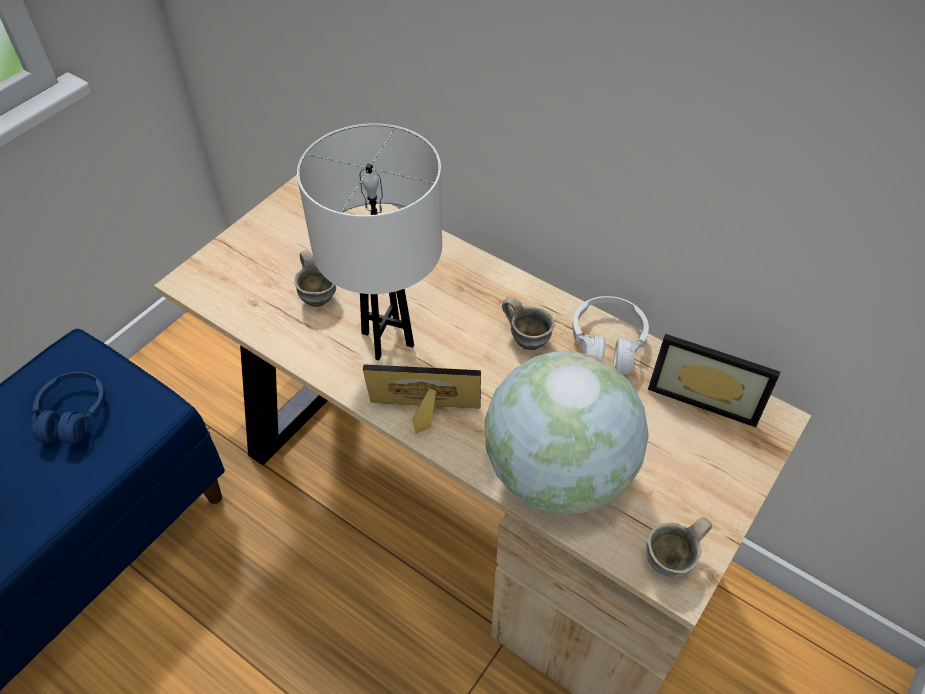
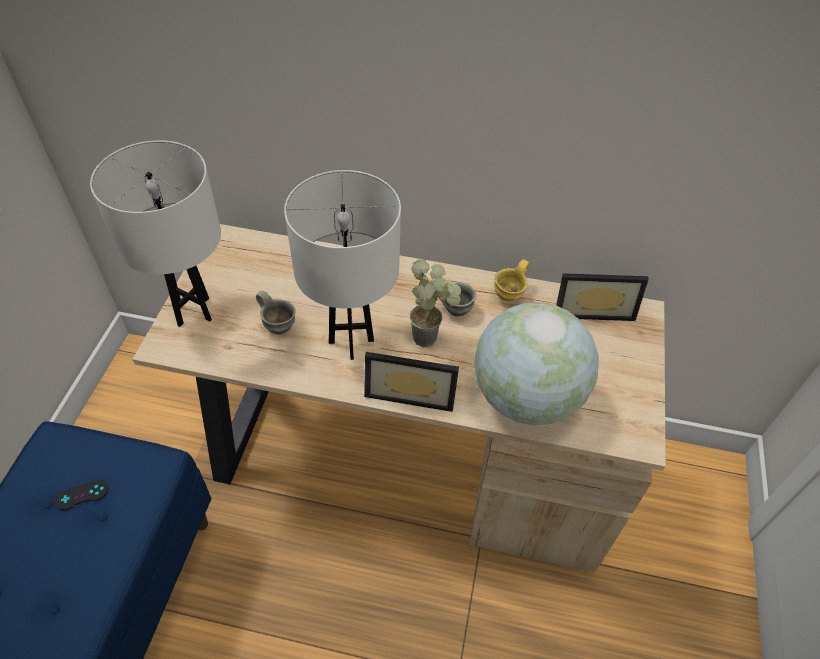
camera: 25 degrees left, 0 degrees up
blue headphones [32,372,106,444] -> black game controller [55,480,108,510]
picture frame [363,364,481,433] -> picture frame turned 150 degrees counterclockwise [364,352,459,412]
white headphones [572,296,649,375] -> yellow mug [494,259,529,301]
grey mug [646,517,712,578] -> none
none -> white table lamp [90,140,221,327]
none -> potted plant [410,259,461,347]

